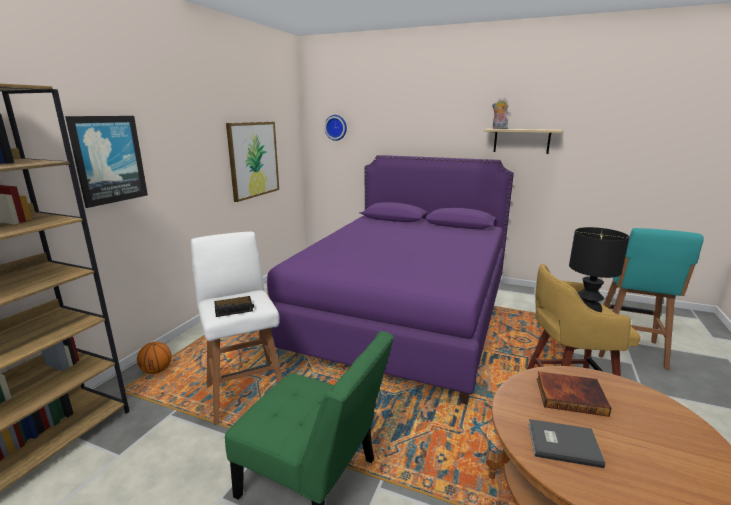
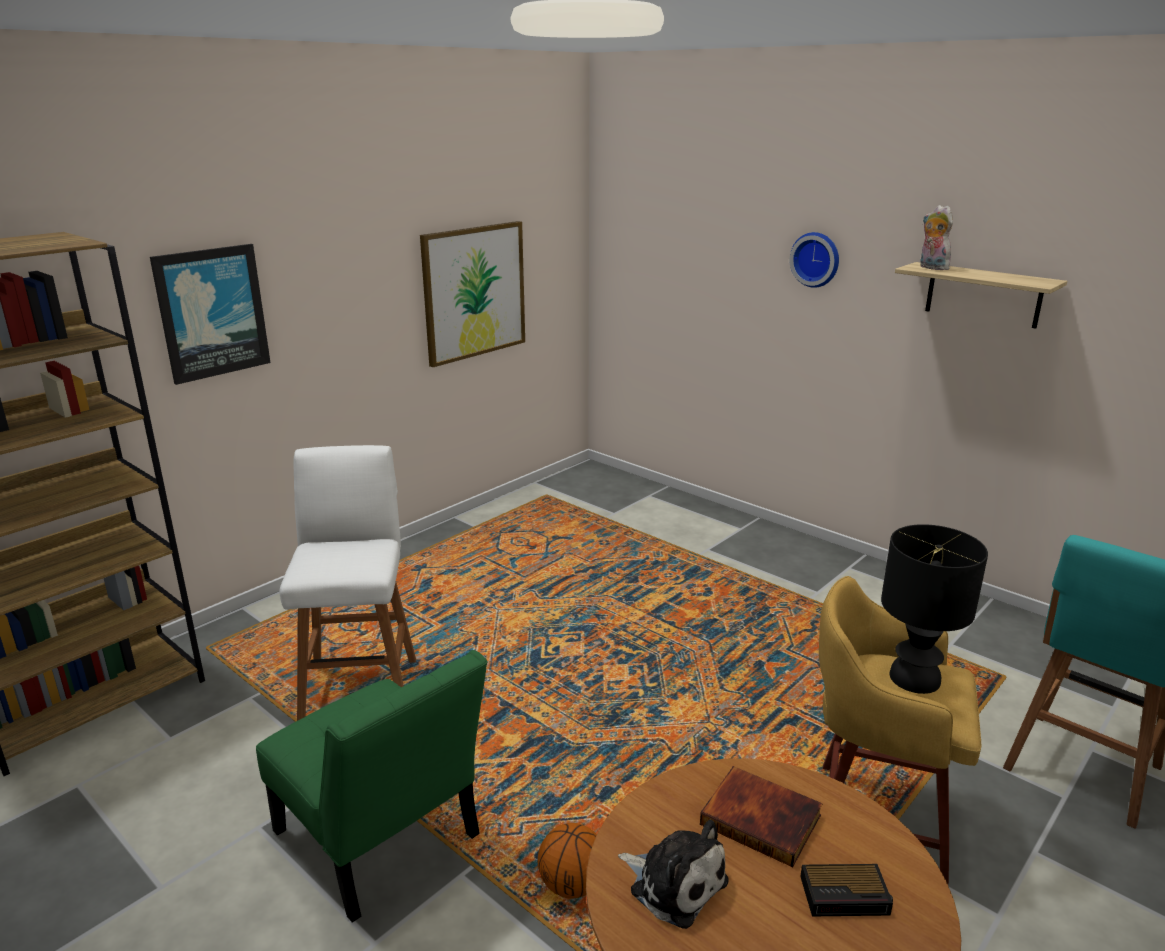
camera: 20 degrees right, 5 degrees up
basketball [137,342,172,374] -> basketball moved to [538,823,597,899]
alarm clock [214,296,254,317] -> alarm clock moved to [800,864,893,916]
purple bed [259,155,514,405] -> none
wall clock [324,115,347,141] -> wall clock moved to [790,232,839,288]
grey book [528,419,605,468] -> plush toy [618,820,729,929]

